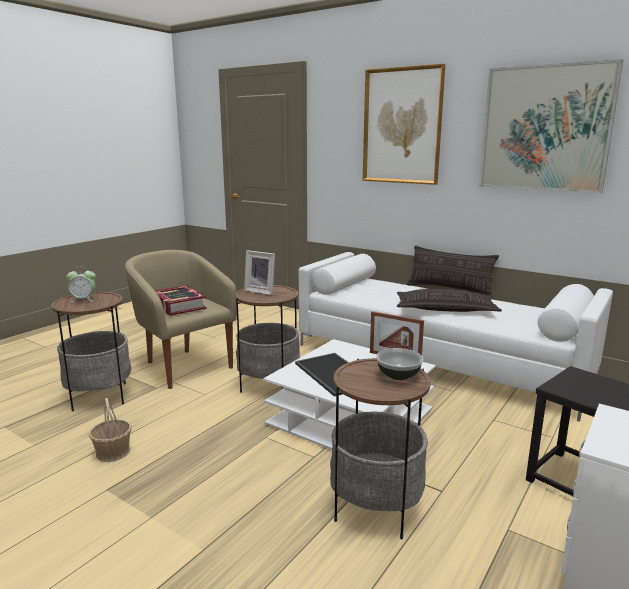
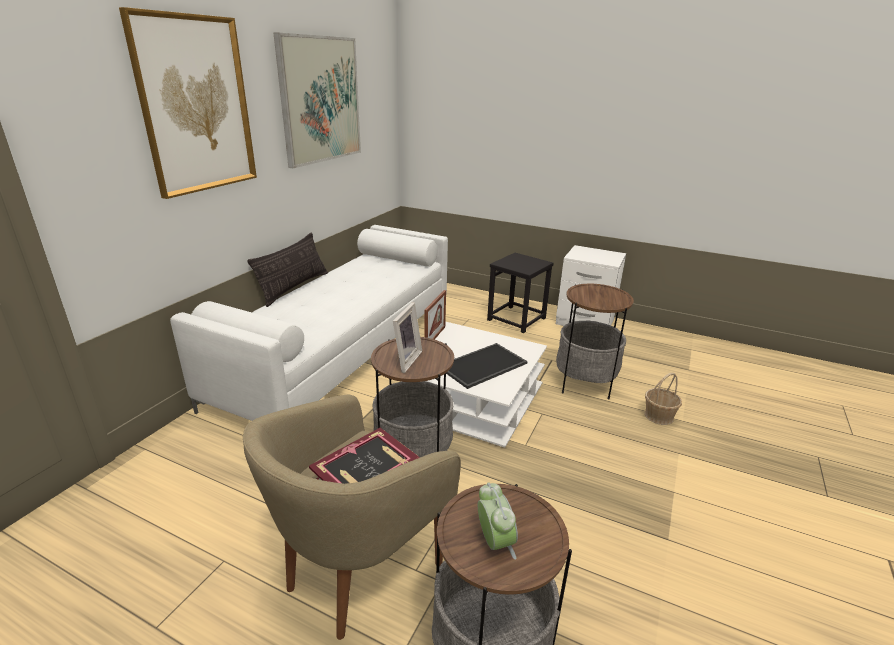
camera: 100 degrees left, 10 degrees up
basket [89,398,132,462] -> basket moved to [644,373,682,425]
bowl [376,348,424,380] -> none
pillow [397,289,502,312] -> none

